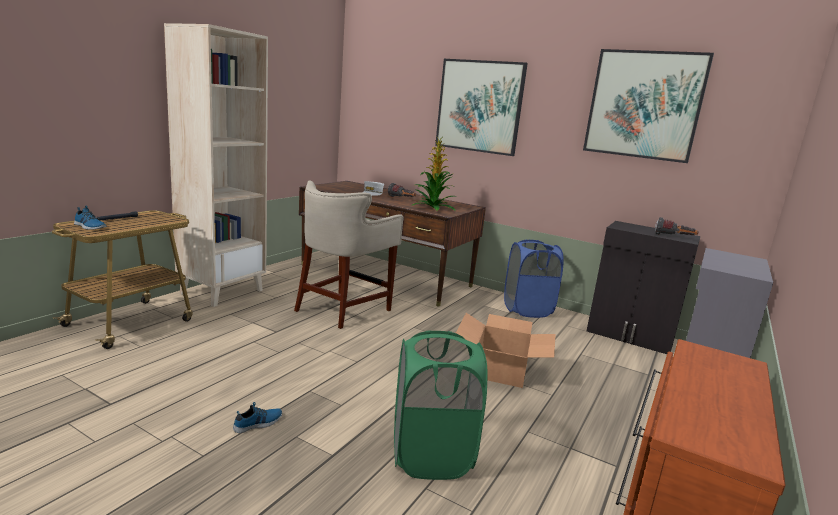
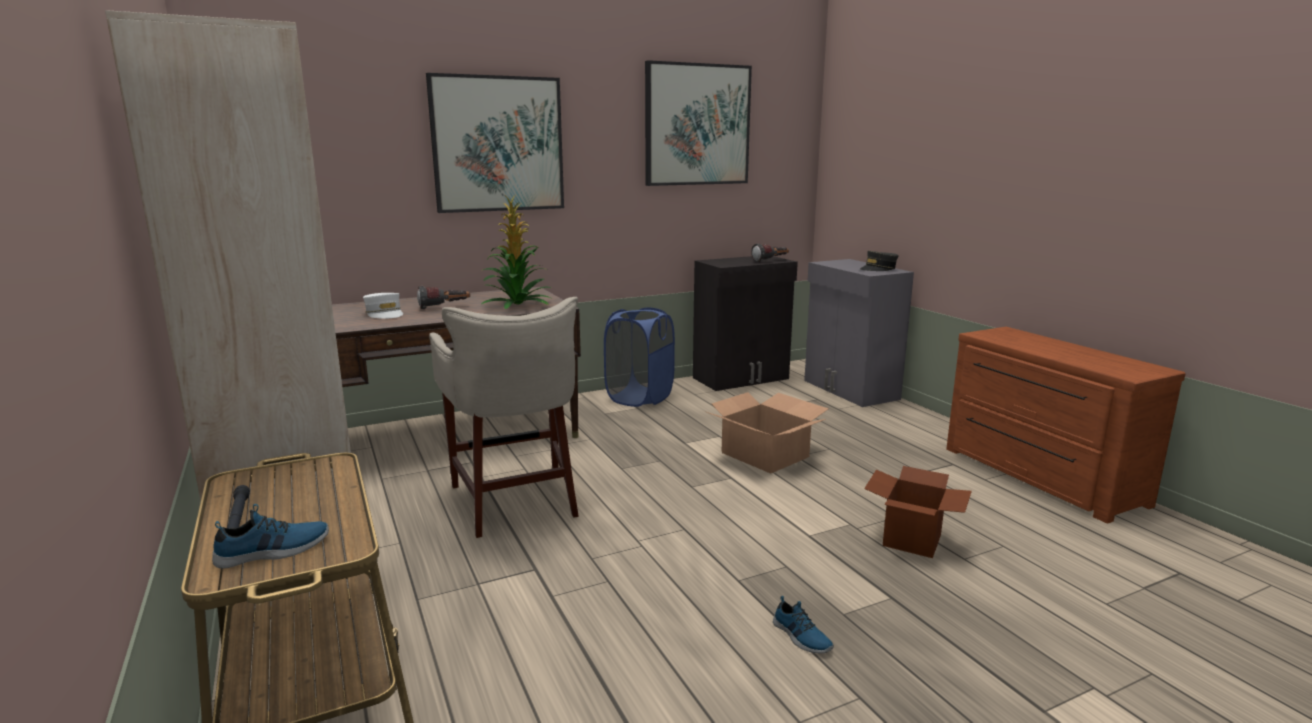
camera: 55 degrees left, 0 degrees up
shoe [233,402,282,433] -> shoe turned 150 degrees clockwise [773,596,834,653]
green laundry basket [394,330,488,480] -> cardboard box [864,466,972,558]
none -> grey cap [860,251,899,271]

